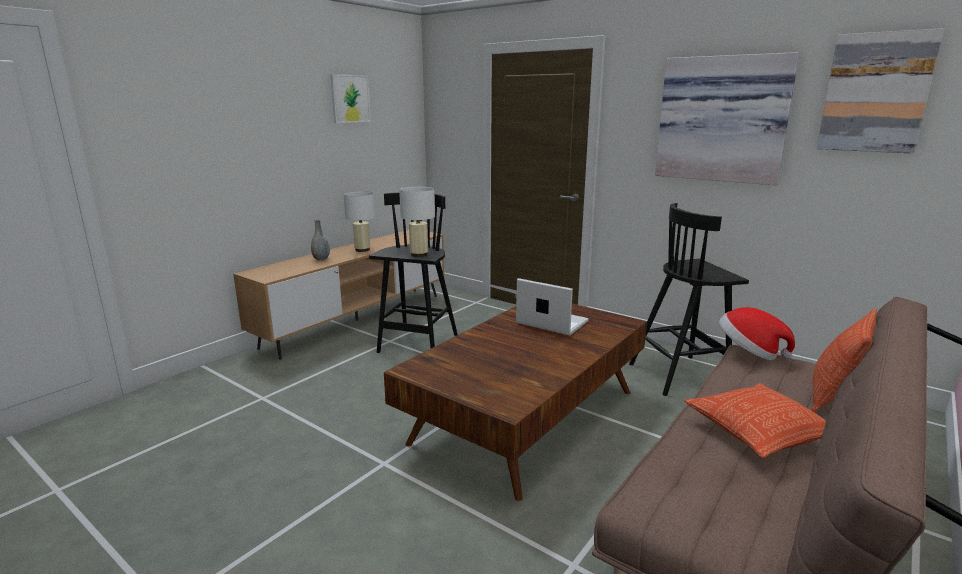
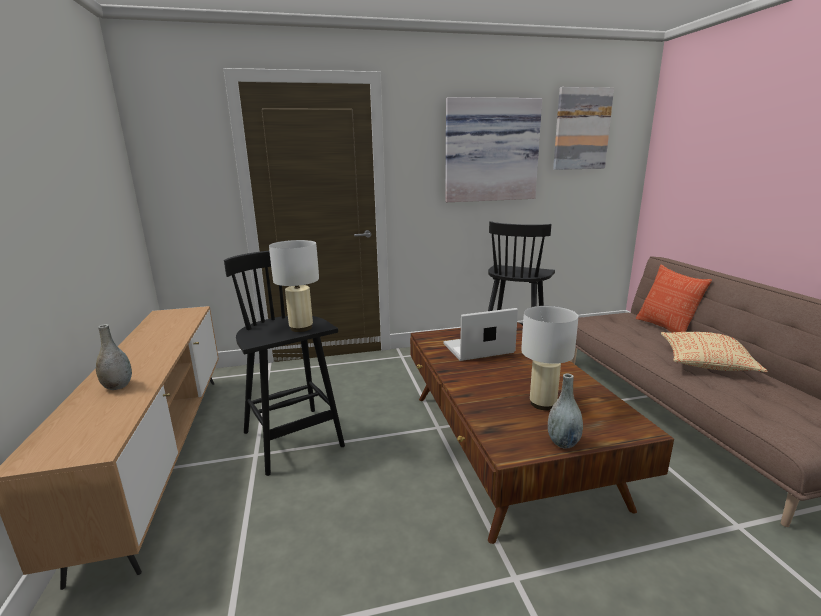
camera: 50 degrees left, 0 degrees up
picture [330,74,371,123] -> none
white table lamp [344,191,375,252] -> white table lamp moved to [521,306,578,410]
orange pillow [684,383,826,458] -> beige pillow [661,332,768,372]
hat [719,307,795,360] -> none
none -> grey vase [548,374,583,449]

